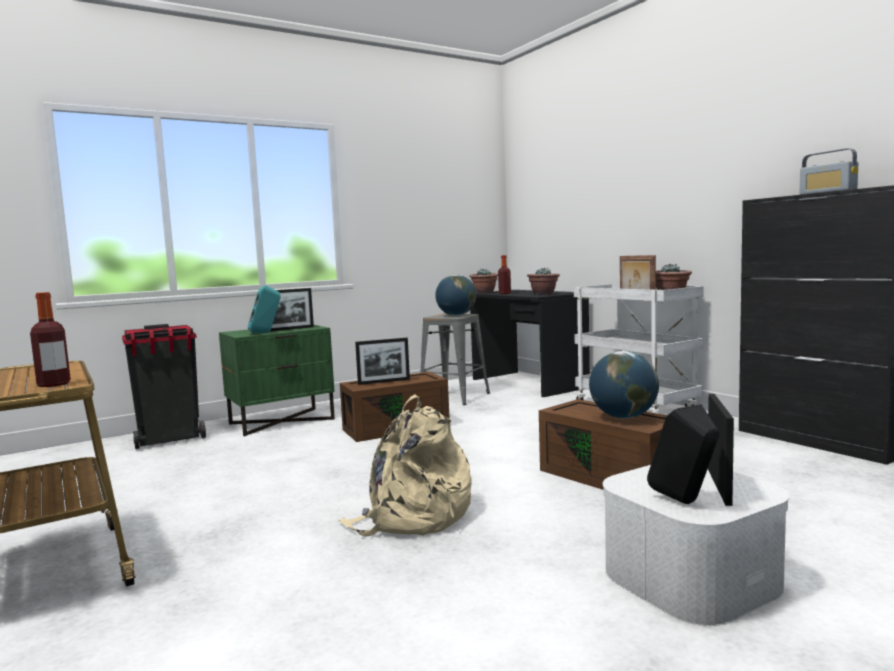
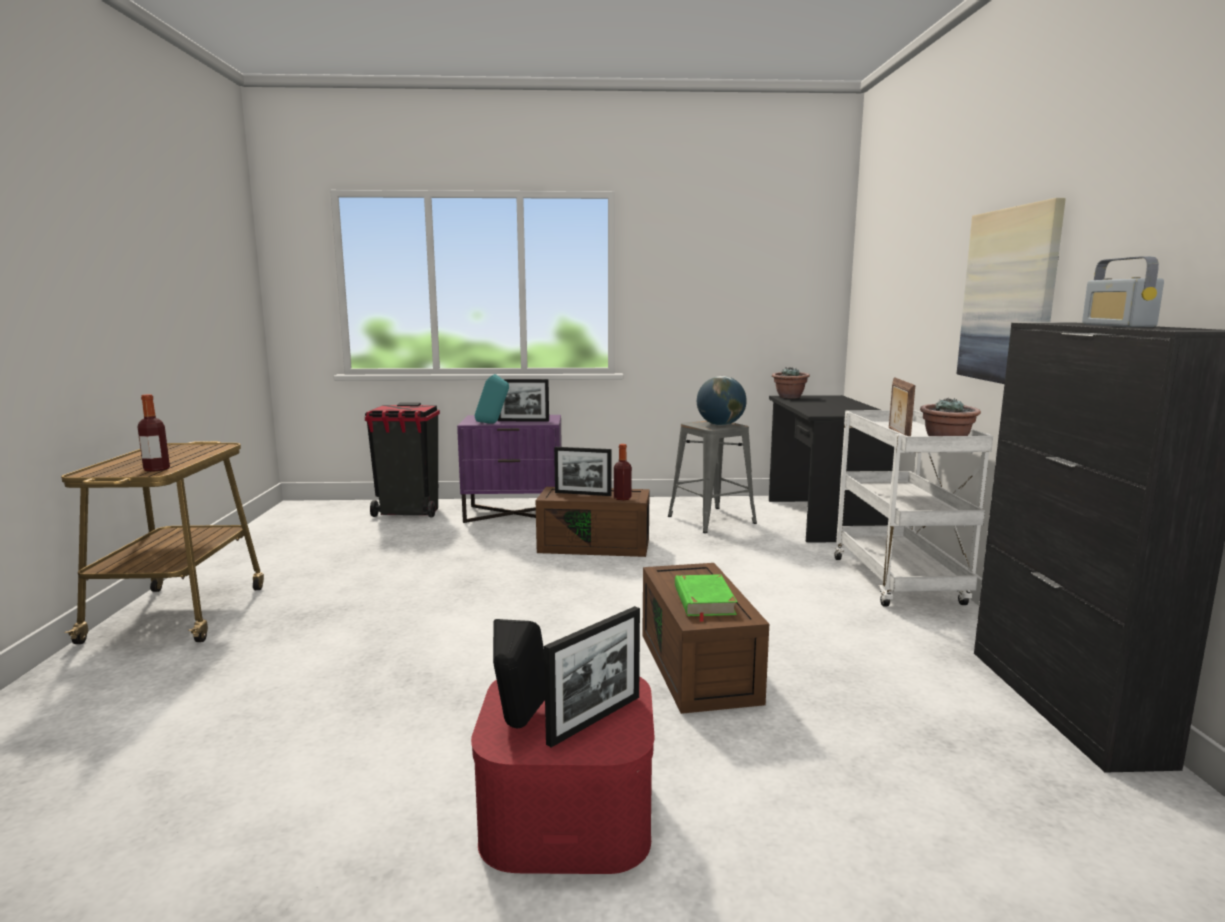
camera: 30 degrees right, 5 degrees up
green nightstand [219,325,335,436] -> purple nightstand [457,415,562,523]
beige backpack [339,394,472,537] -> none
bottle [498,255,511,294] -> bottle moved to [614,444,632,500]
potted plant [527,268,560,295] -> none
globe [589,351,659,419] -> green book [675,574,737,622]
white storage box [603,465,789,626] -> red storage box [471,677,655,874]
none -> picture [957,198,1066,384]

